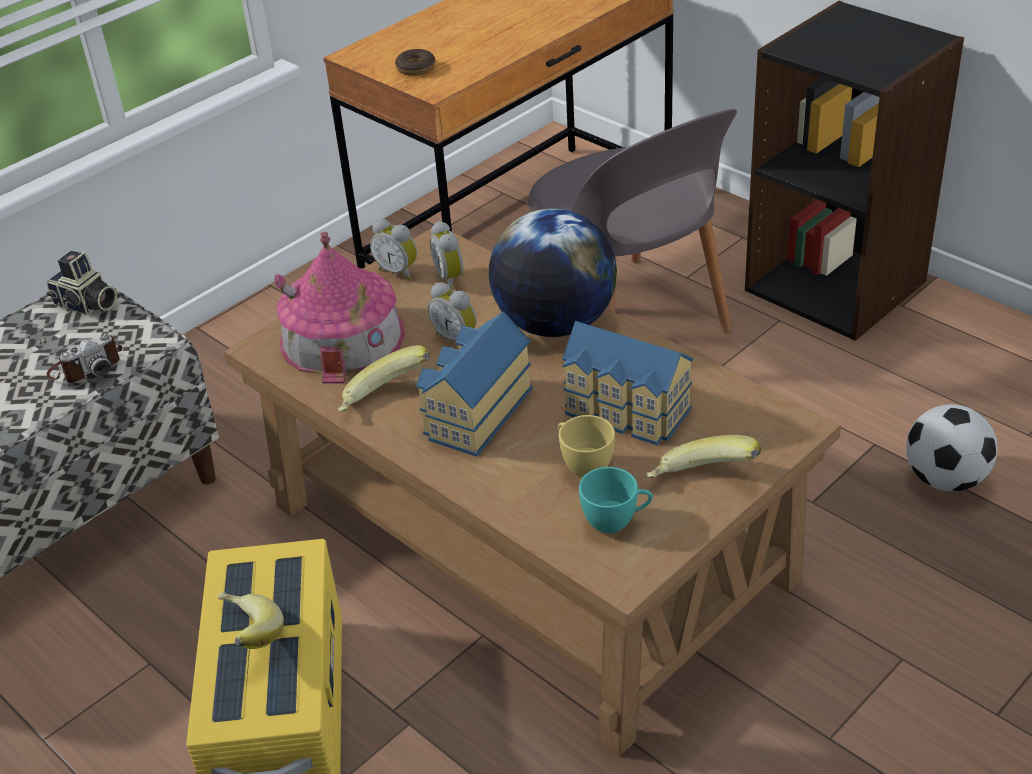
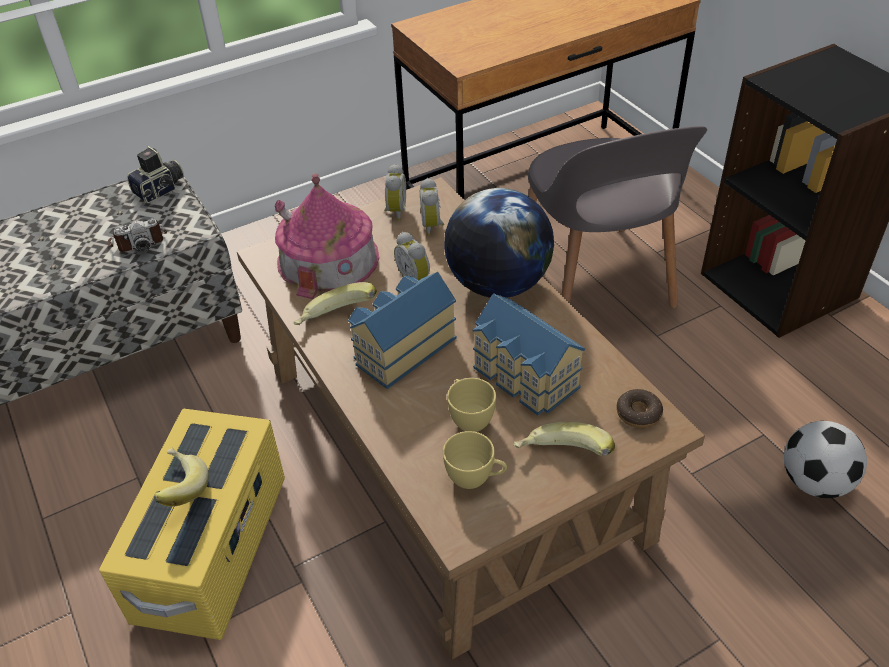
camera: 15 degrees right, 5 degrees up
camera [46,251,117,315] -> camera turned 90 degrees counterclockwise [127,146,184,203]
alarm clock [370,219,417,280] -> alarm clock turned 135 degrees counterclockwise [384,164,406,221]
donut [395,49,435,76] -> donut moved to [616,389,663,428]
turquoise cup [579,467,653,533] -> yellow cup [443,431,507,489]

